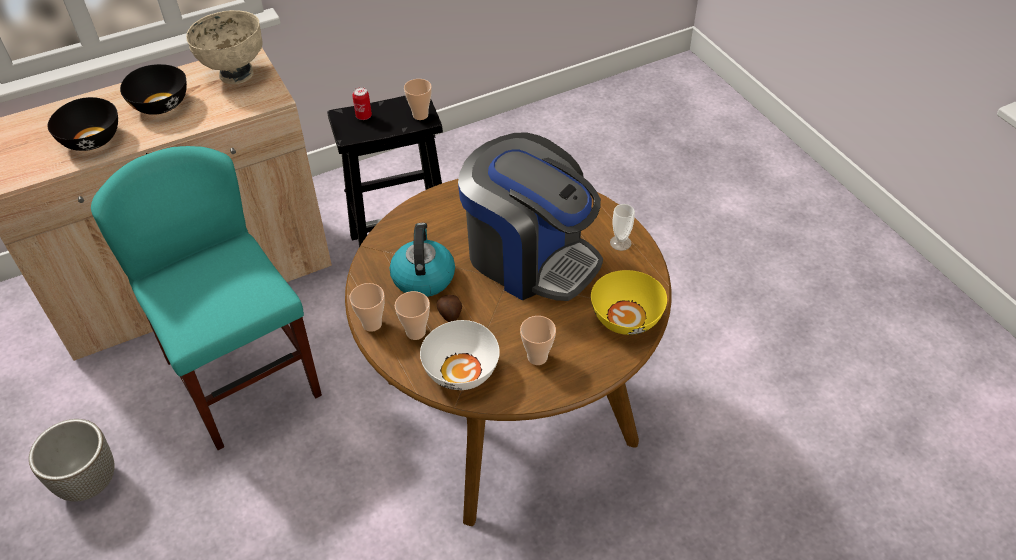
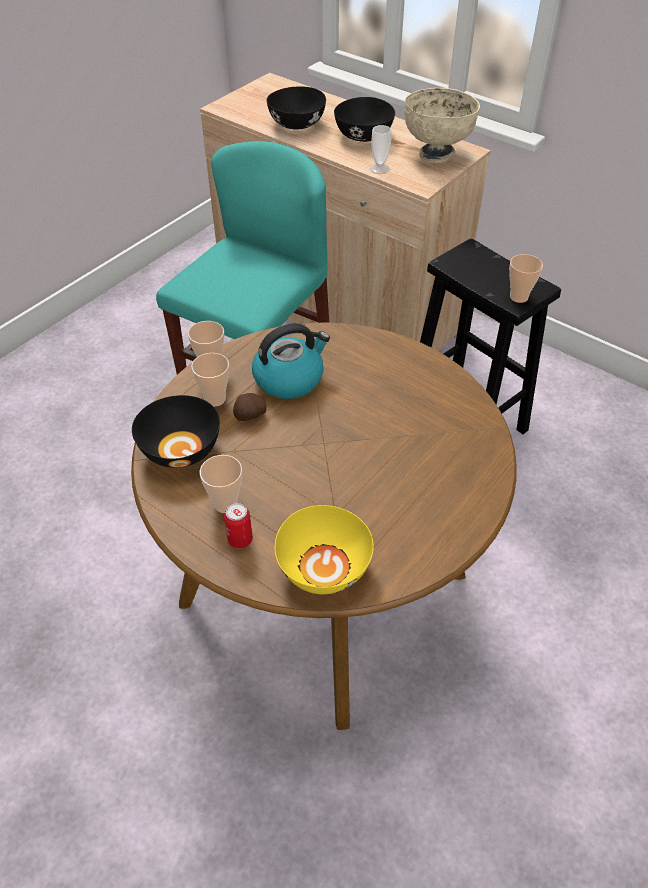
camera: 65 degrees right, 0 degrees up
planter [29,419,114,502] -> none
can [352,87,372,120] -> can moved to [224,503,253,549]
white bowl [420,320,500,390] -> black bowl [132,395,220,468]
coffee machine [458,133,603,301] -> none
cup [610,204,635,251] -> cup moved to [370,125,392,174]

